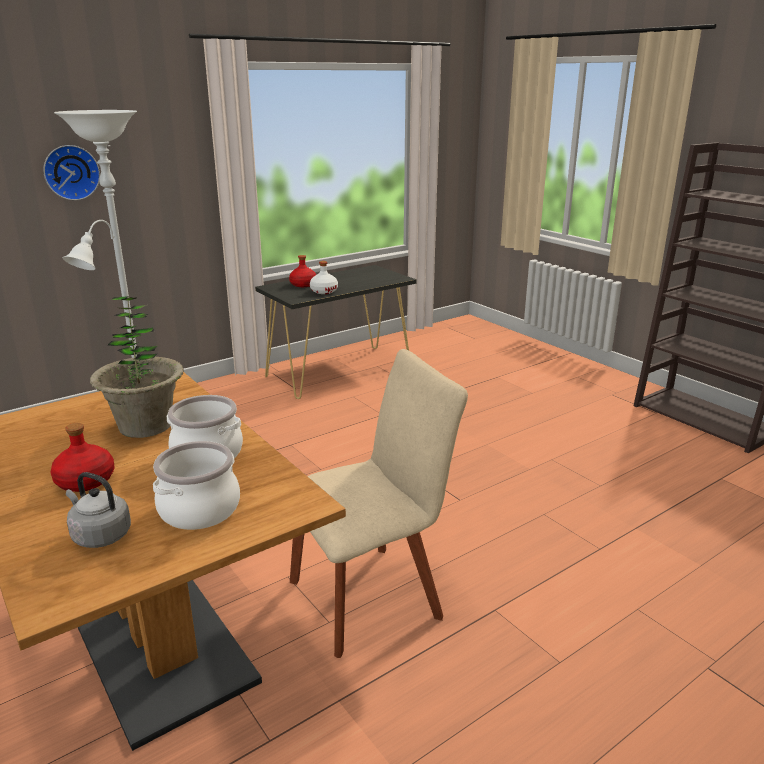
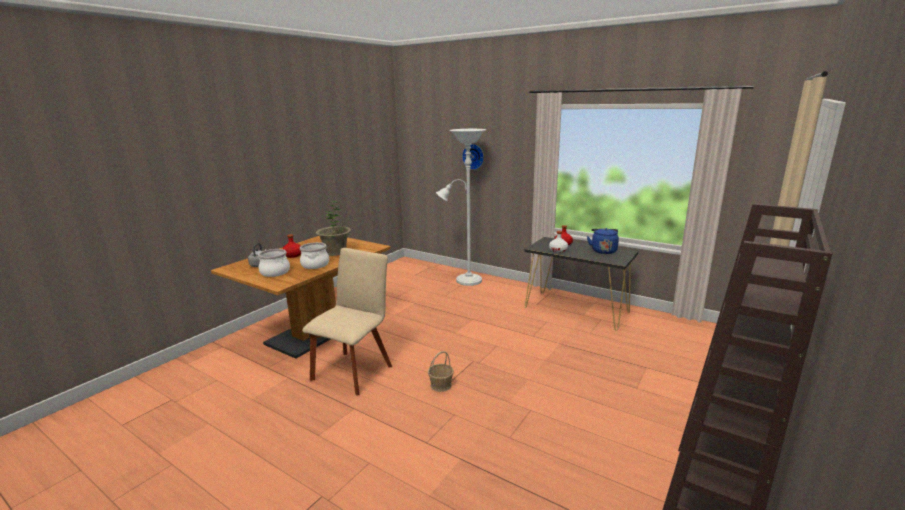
camera: 70 degrees right, 5 degrees down
beige chair [290,349,468,658] -> beige chair turned 105 degrees counterclockwise [302,248,392,395]
none -> basket [428,351,454,392]
none -> blue kettle [587,228,619,254]

